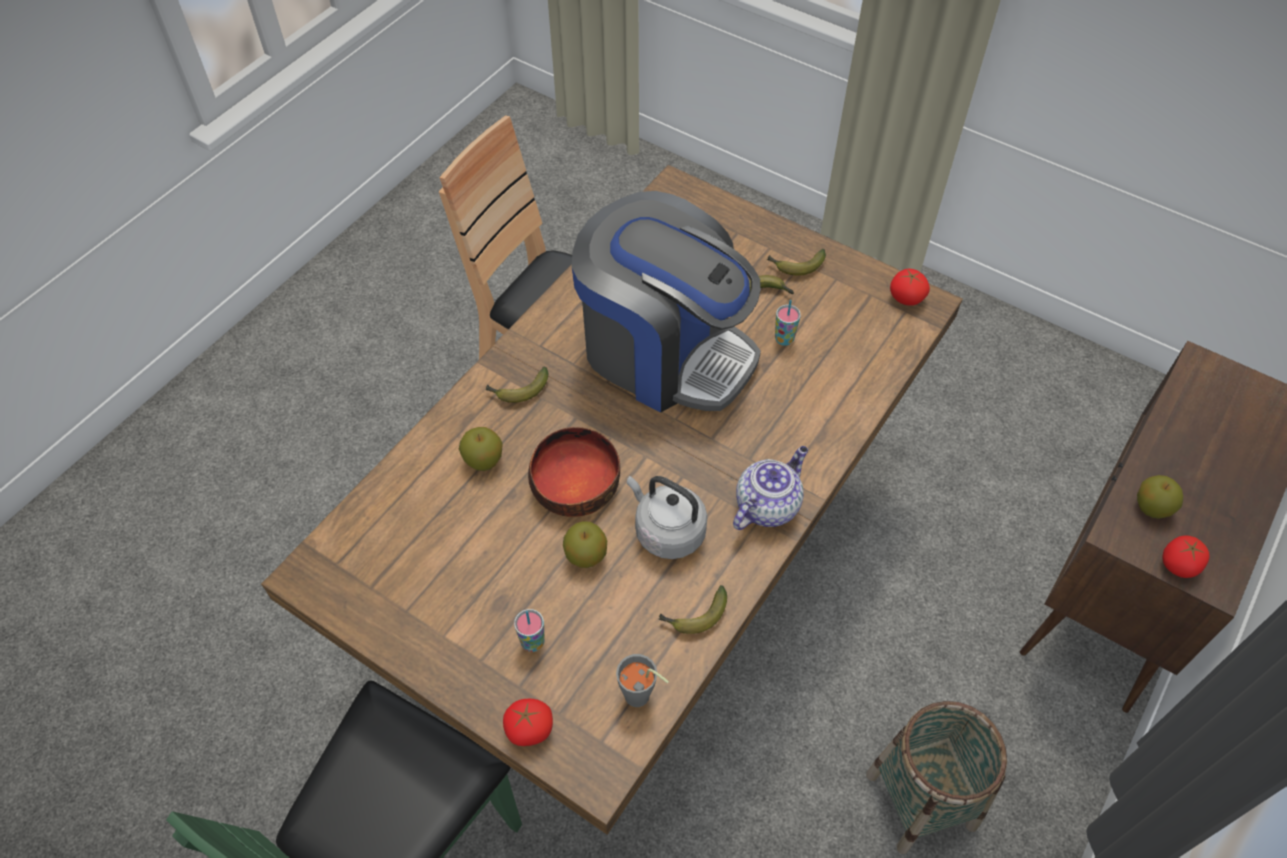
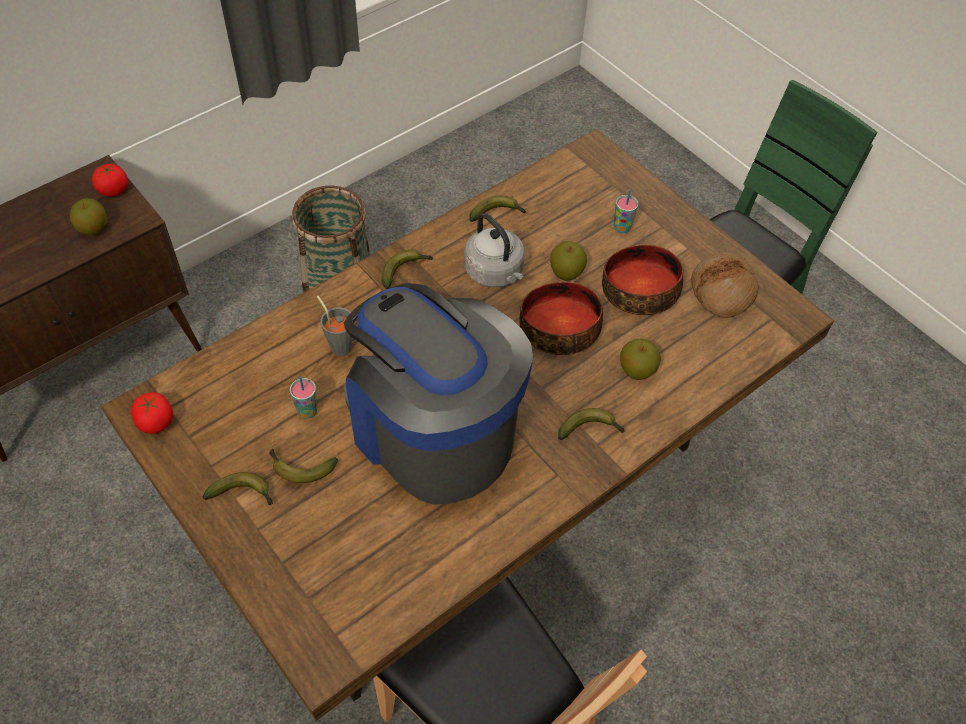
camera: 165 degrees left, 0 degrees up
tomato [503,699,553,746] -> none
grey cup [616,654,669,707] -> grey cup moved to [317,296,352,356]
teapot [733,446,808,530] -> banana [381,249,433,289]
none -> bowl [602,245,683,315]
none -> bread [691,252,759,318]

